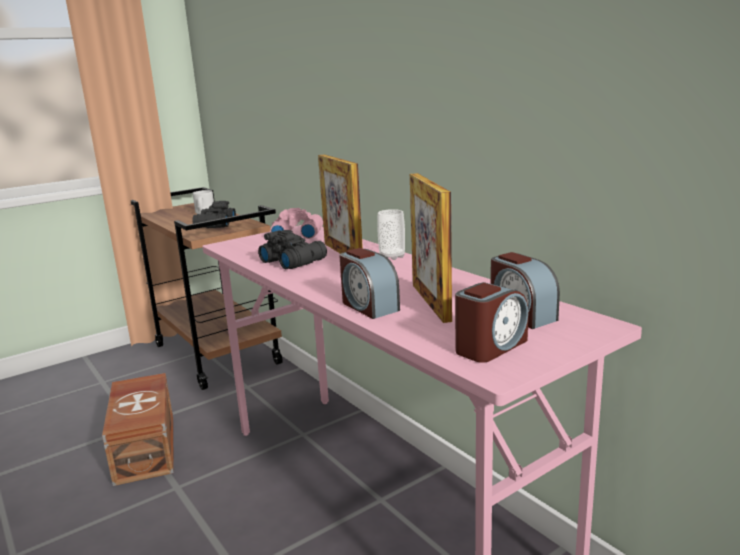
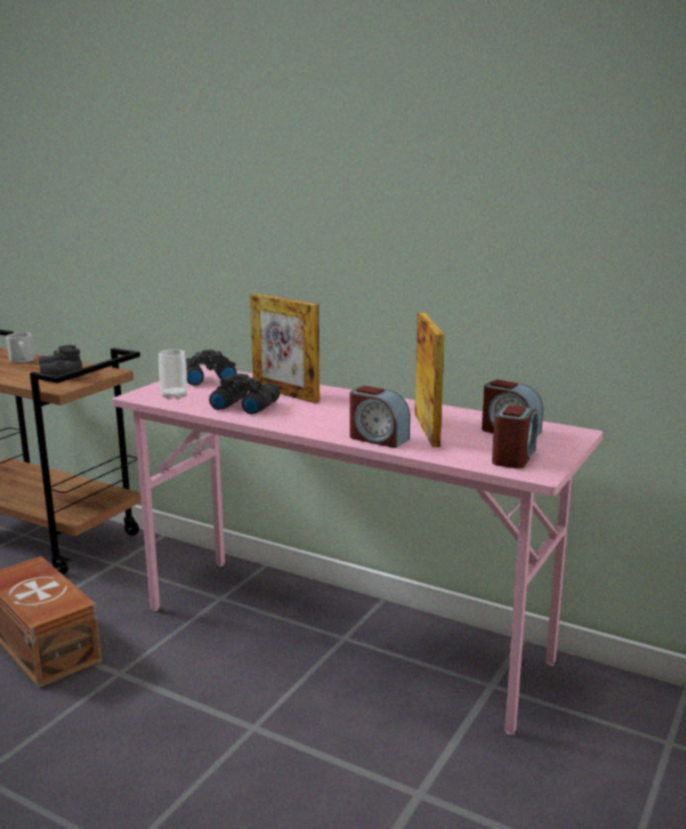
camera: 25 degrees left, 0 degrees up
pink binoculars [270,208,323,239] -> black binoculars [186,350,237,386]
cup [377,209,405,260] -> cup moved to [159,349,187,400]
picture frame [410,173,452,323] -> picture frame turned 150 degrees counterclockwise [415,313,444,447]

